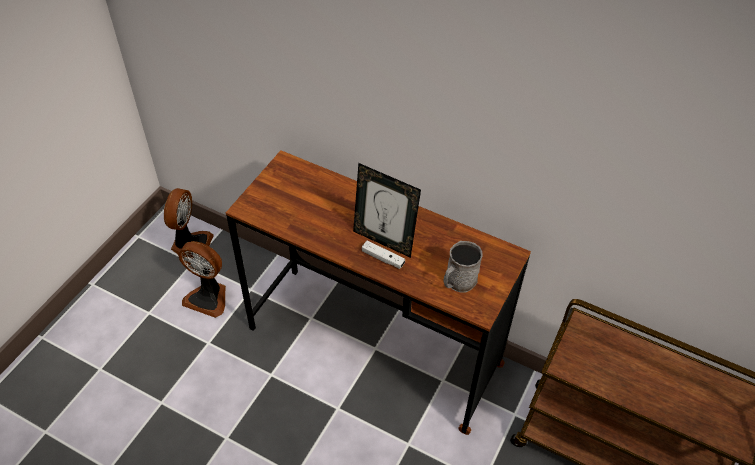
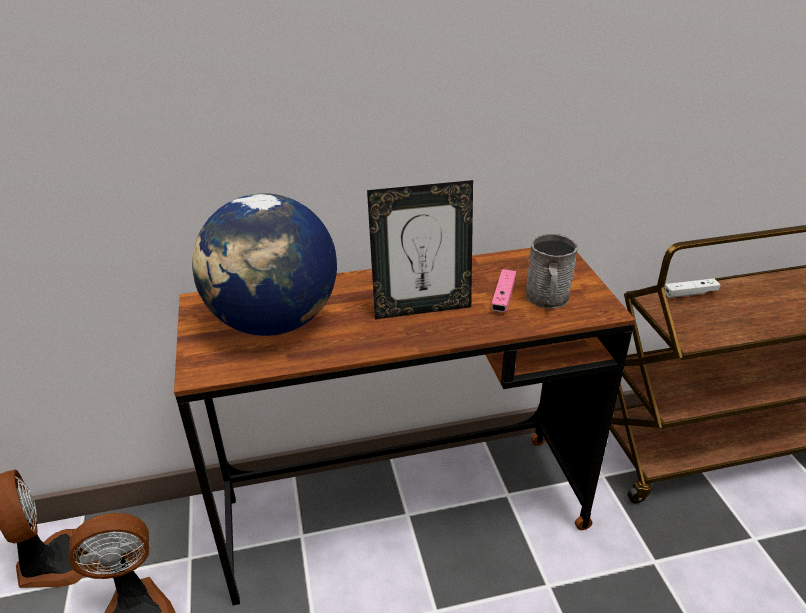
camera: 40 degrees left, 15 degrees down
white game controller [362,241,405,269] -> white game controller moved to [664,279,721,298]
none -> globe [192,193,337,336]
none -> pink game controller [491,269,516,312]

